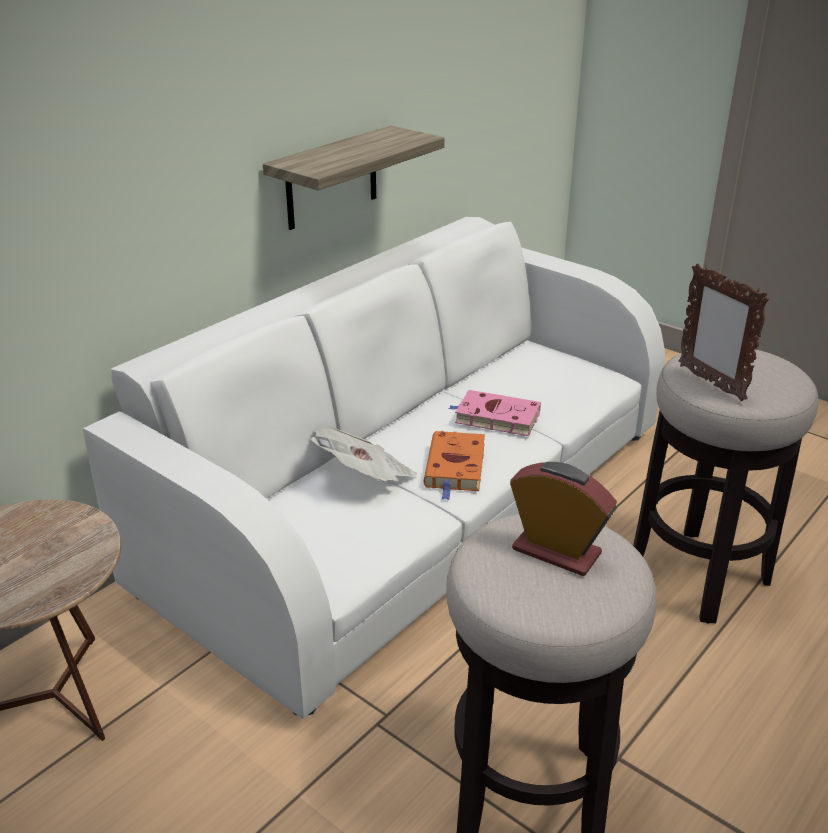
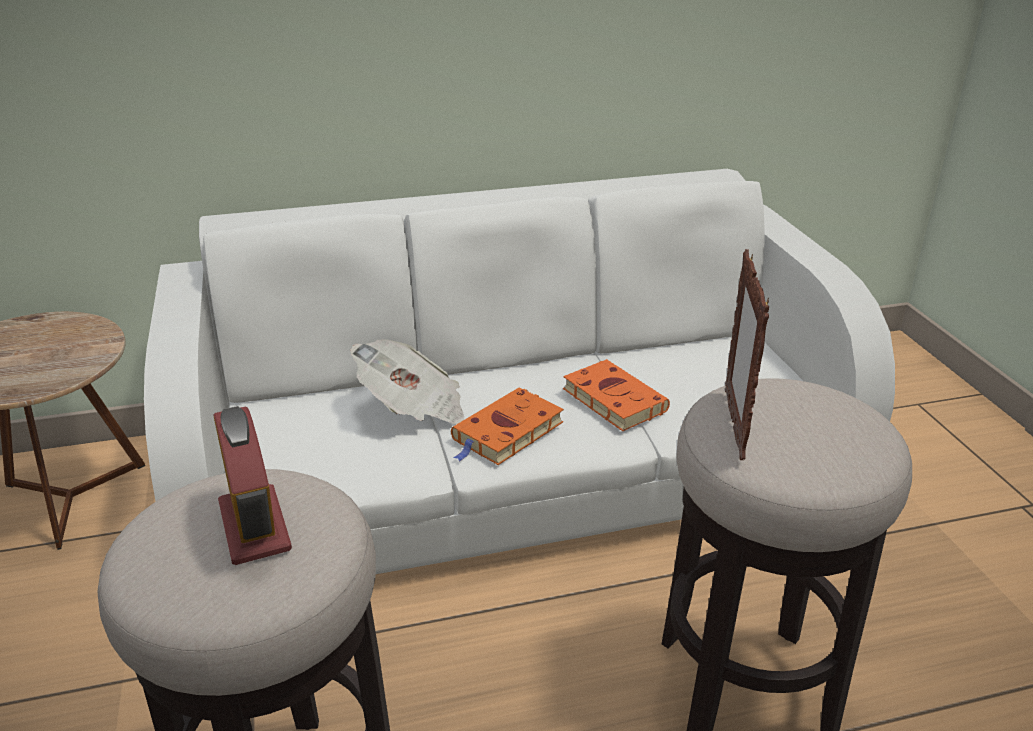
camera: 35 degrees right, 0 degrees up
shelf [263,125,445,230] -> none
pink book [448,390,541,436] -> orange book [563,359,670,431]

